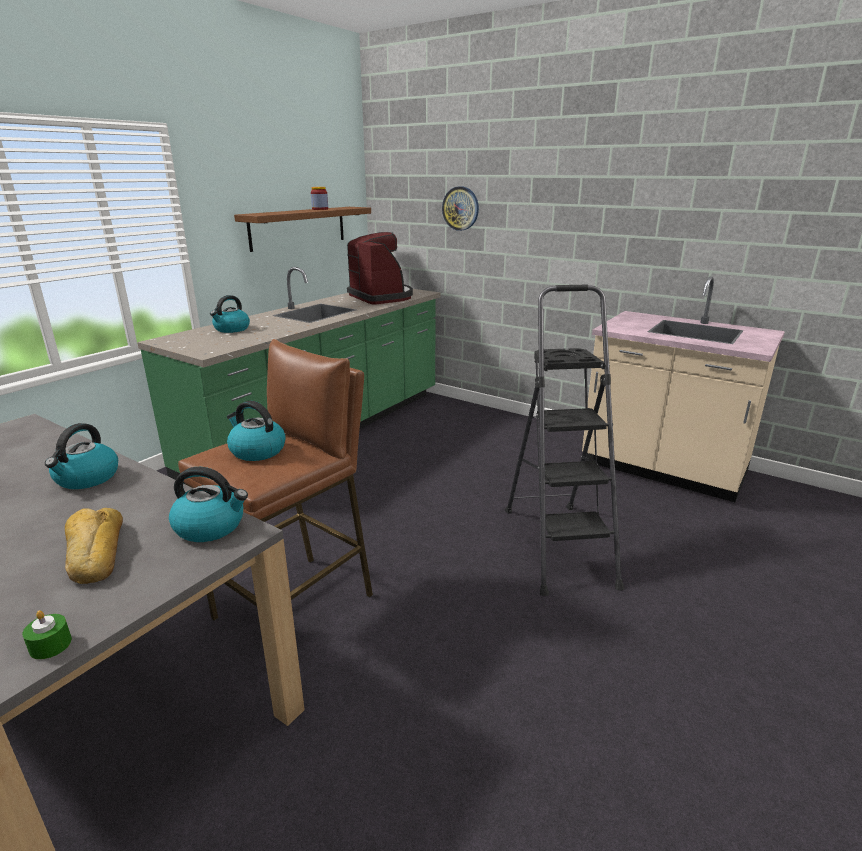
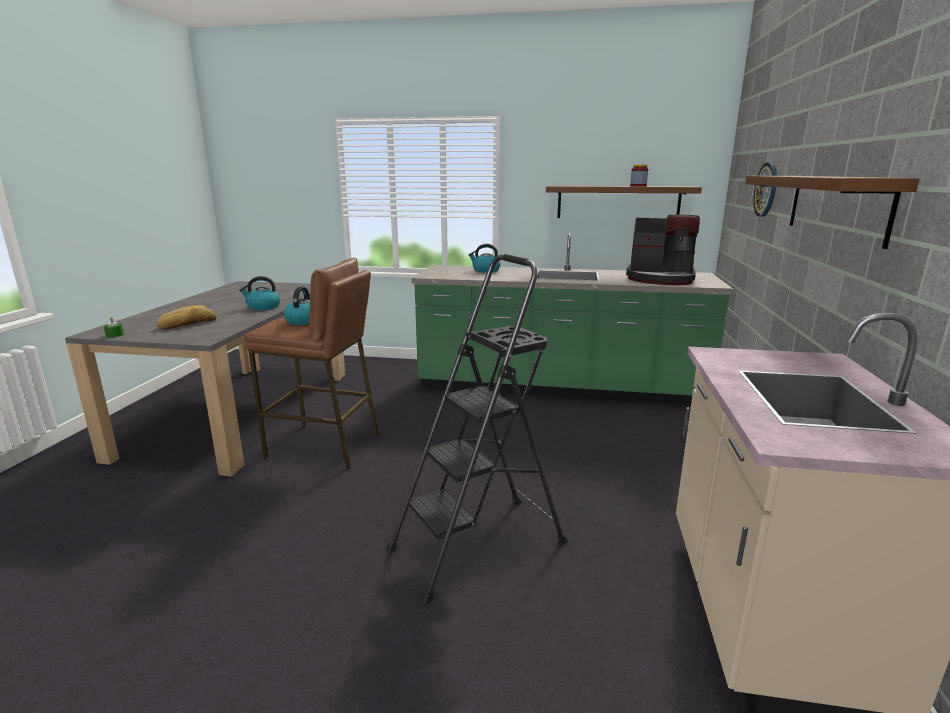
camera: 65 degrees right, 5 degrees down
kettle [169,467,248,542] -> none
coffee machine [347,232,413,305] -> coffee machine turned 75 degrees clockwise [626,215,700,285]
none -> brown shelf [745,176,919,249]

